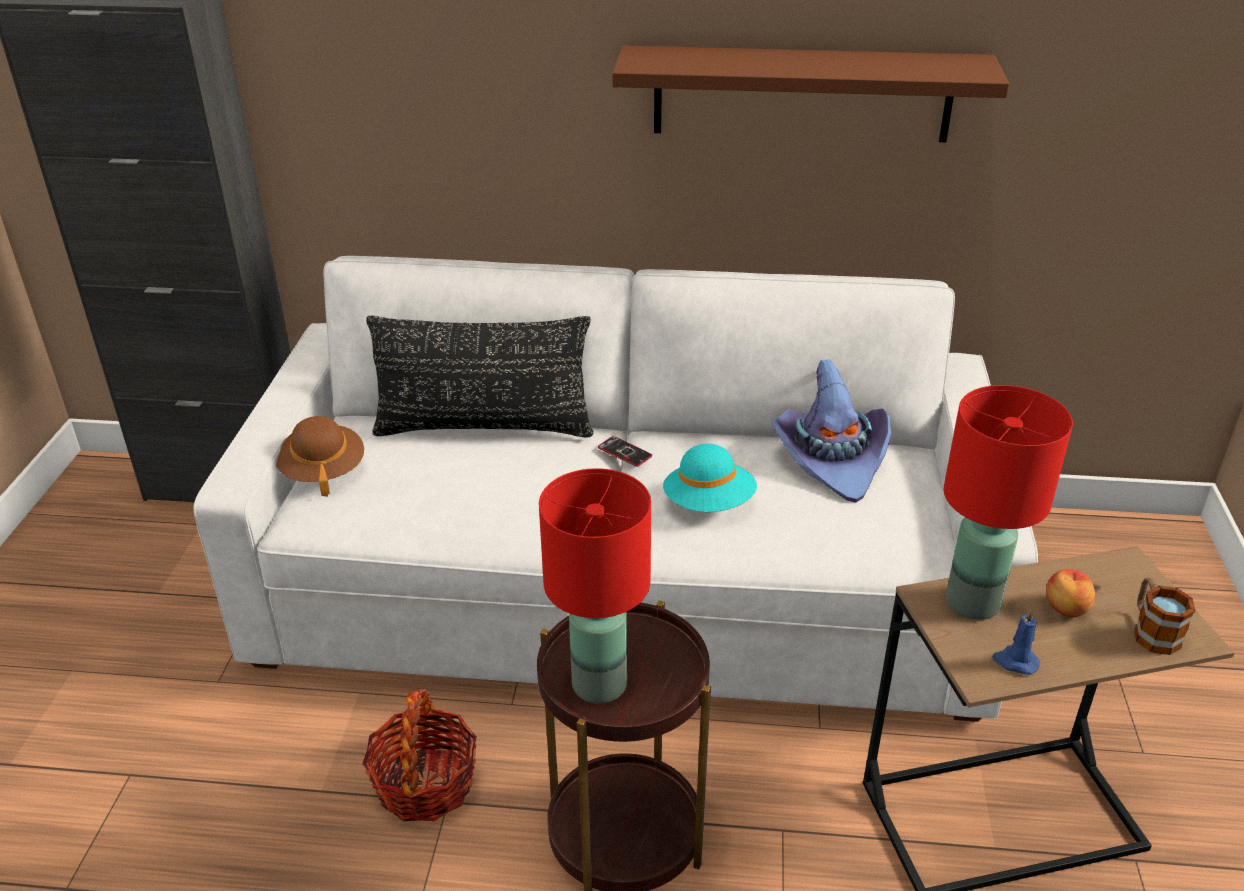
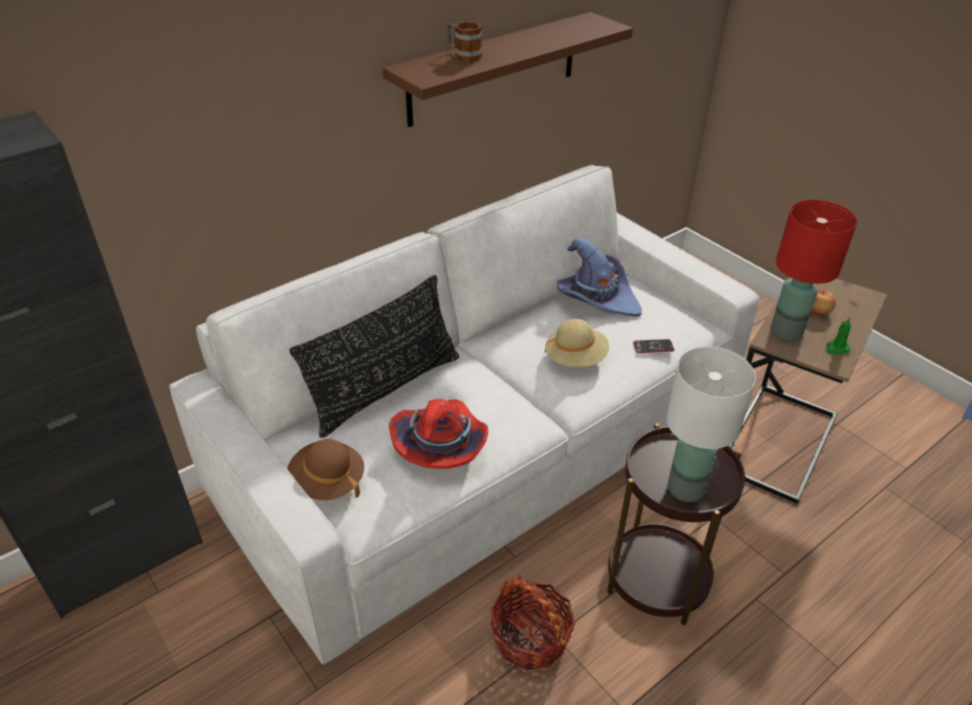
camera: 45 degrees left, 5 degrees up
red table lamp [539,468,651,704] -> white table lamp [666,347,756,502]
phone [598,436,652,467] -> phone moved to [633,339,675,353]
turquoise hat [663,444,757,512] -> beige hat [545,319,609,367]
blue candle [992,608,1040,675] -> green candle [826,316,852,355]
mug [1134,577,1196,655] -> mug moved to [447,21,482,62]
none -> red hat [389,399,488,469]

